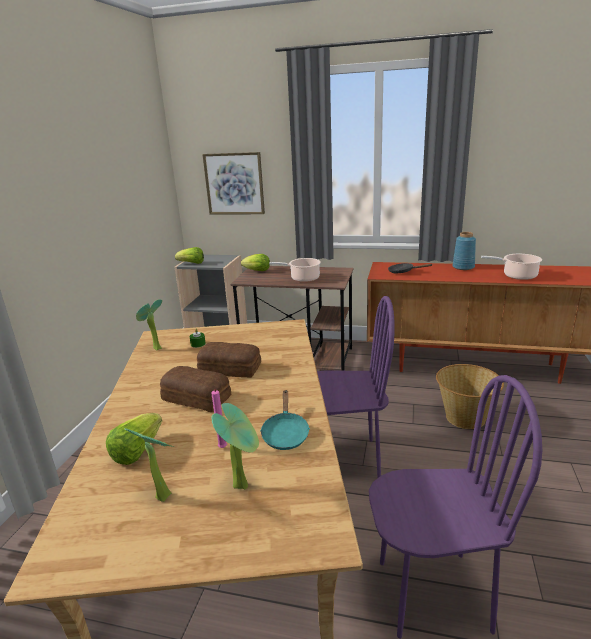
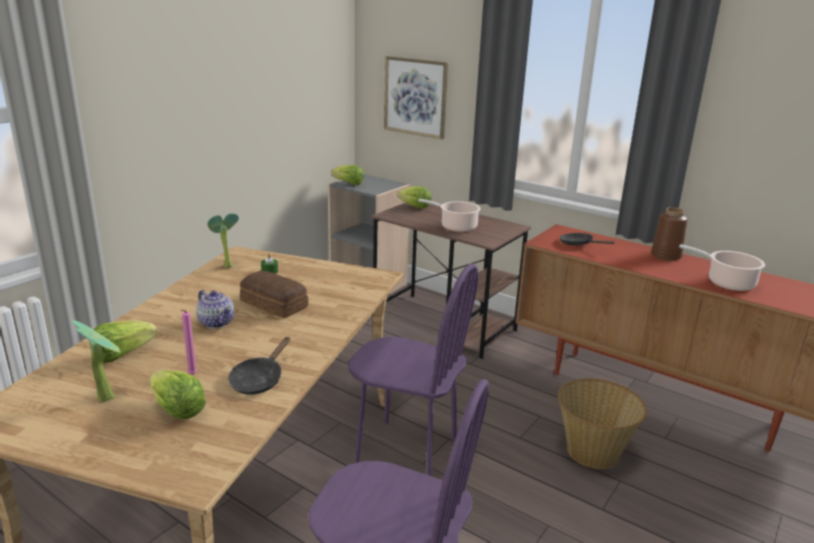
camera: 20 degrees right, 0 degrees up
bread [160,366,231,412] -> teapot [196,290,234,328]
potted plant [212,403,259,490] -> lettuce [149,370,206,419]
turquoise frying pan [260,390,310,450] -> black frying pan [228,337,290,395]
blue vase [452,232,476,270] -> brown vase [651,207,687,261]

